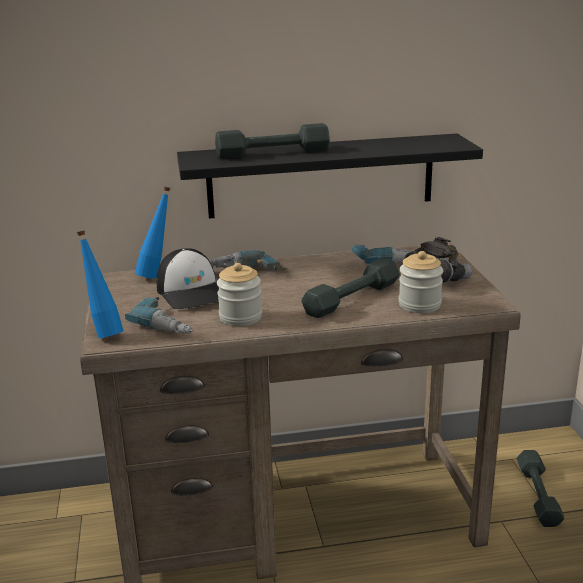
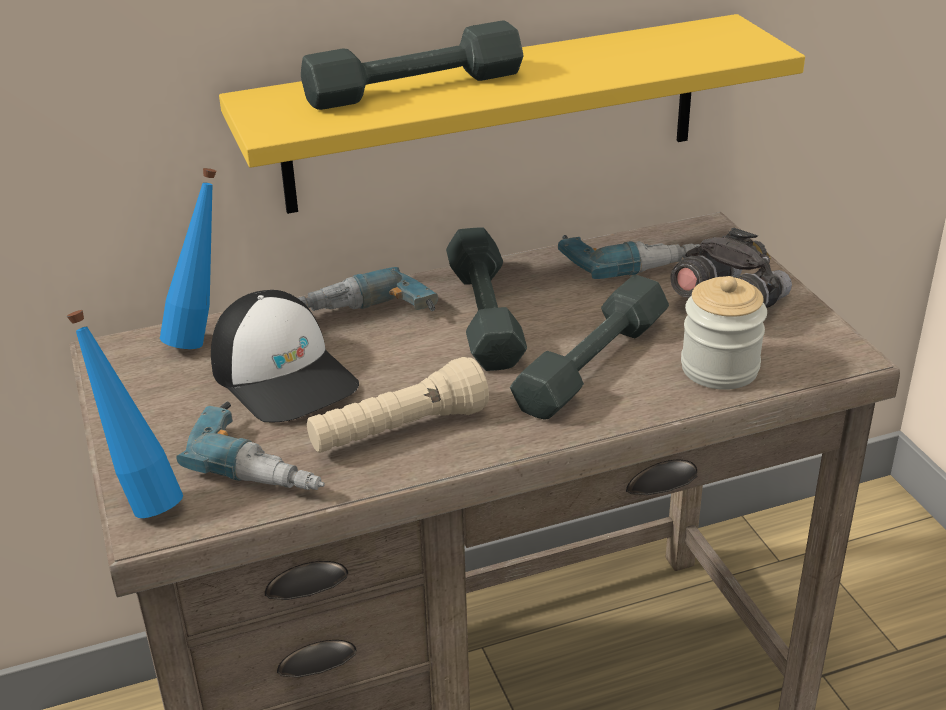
camera: 10 degrees left, 10 degrees up
black shelf [177,133,483,219] -> yellow shelf [219,14,805,214]
jar [217,263,262,326] -> beige flashlight [307,357,489,453]
grey dumbbell [517,450,565,527] -> grey dumbbell moved to [446,227,527,371]

